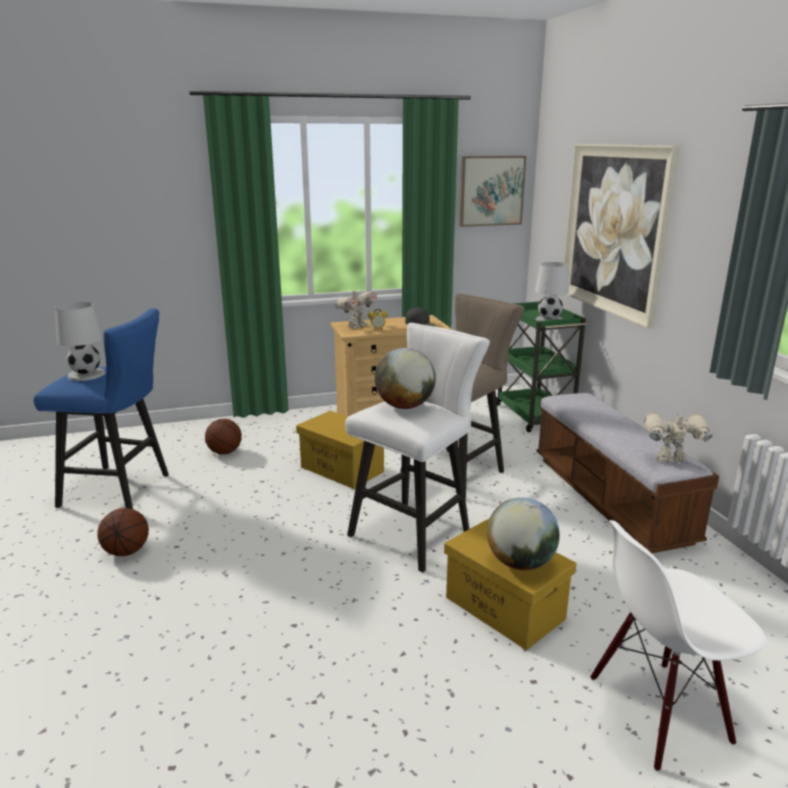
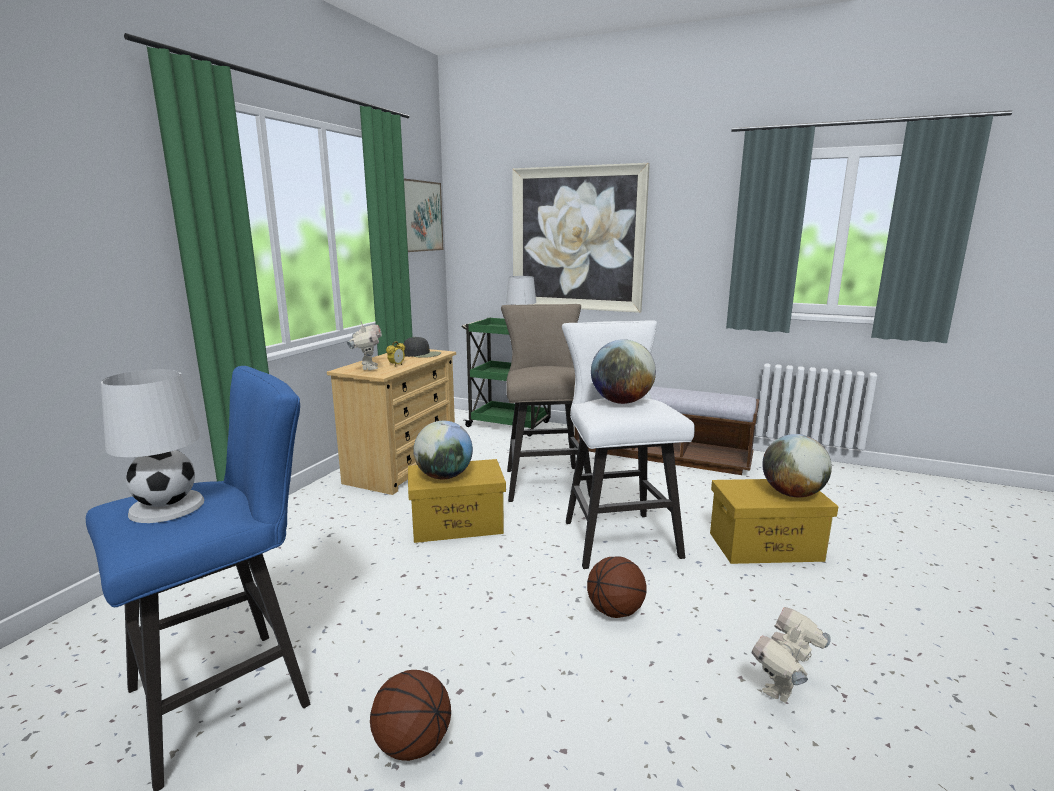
camera: 50 degrees left, 5 degrees down
basketball [205,419,242,454] -> basketball moved to [587,557,647,618]
white chair [590,520,767,772] -> none
toy robot [644,412,713,463] -> toy robot moved to [752,607,831,703]
none -> globe [413,421,473,479]

